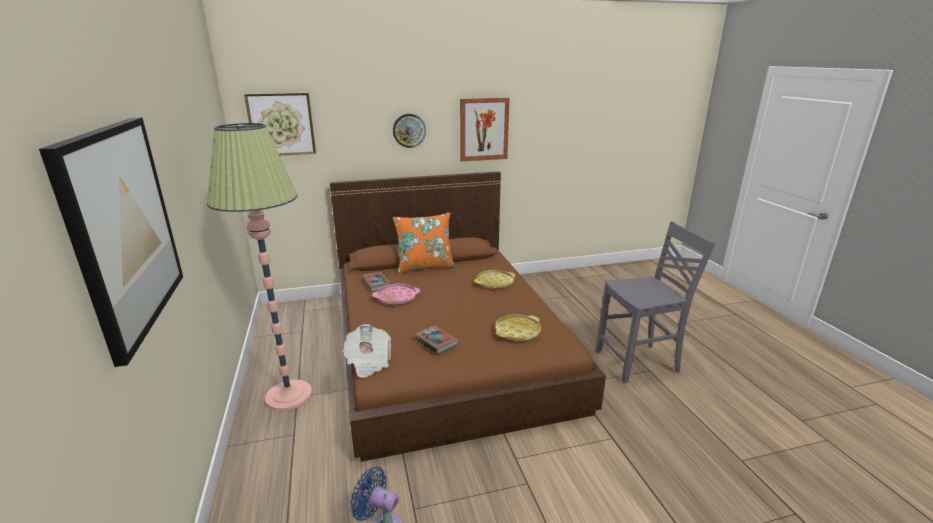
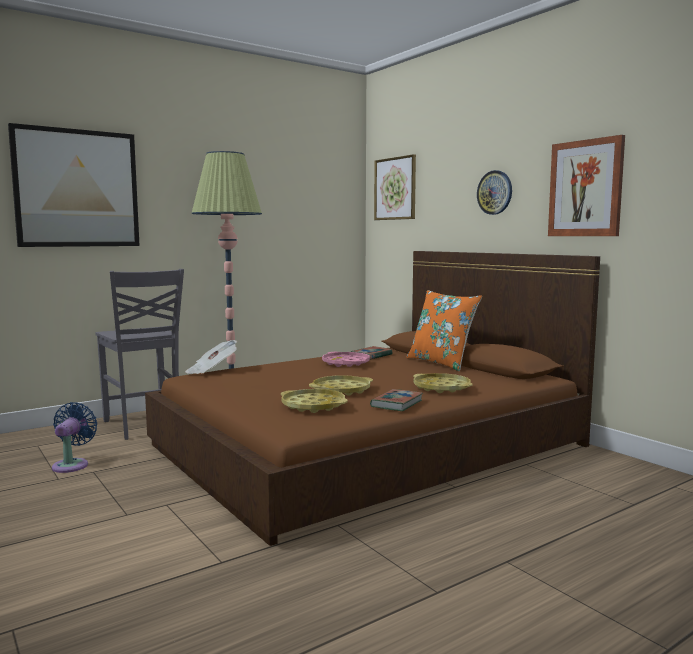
camera: 70 degrees right, 15 degrees down
book [414,325,458,354] -> book moved to [370,389,423,411]
grey chair [596,221,715,384] -> grey chair moved to [95,269,184,440]
none -> yellow tray [309,375,373,396]

